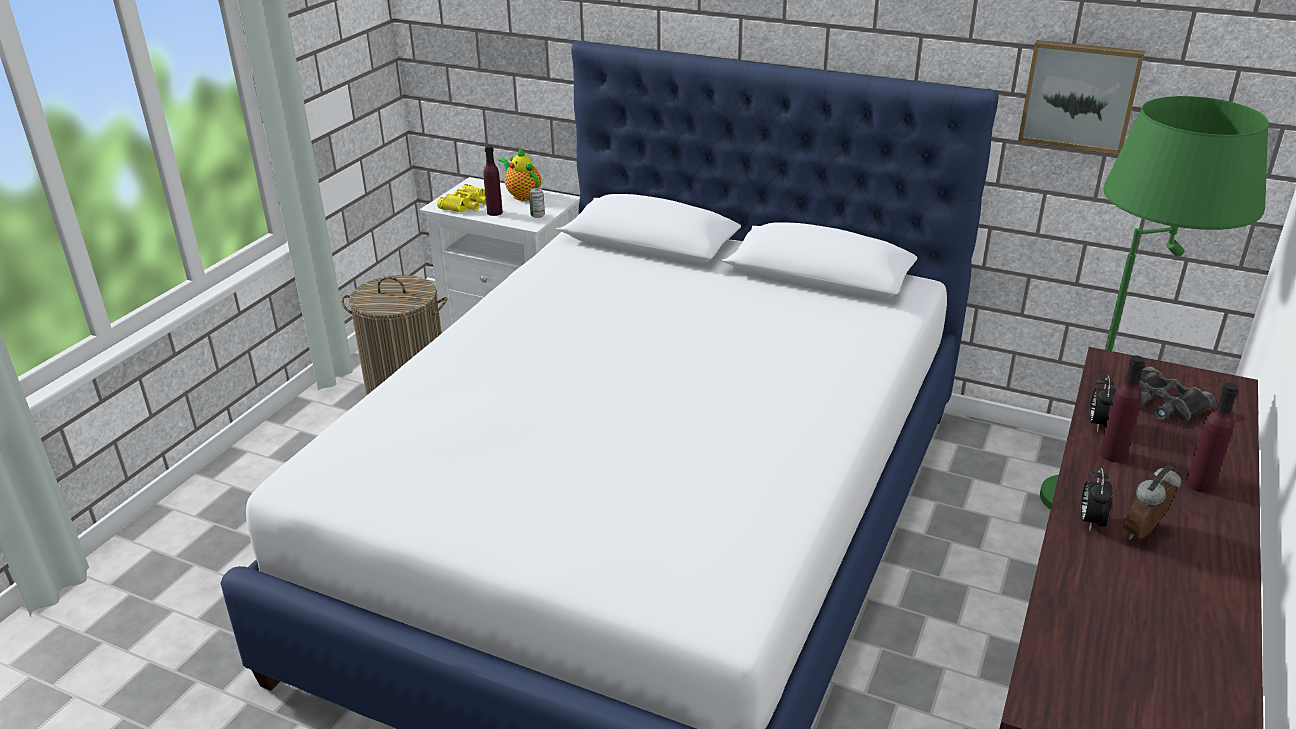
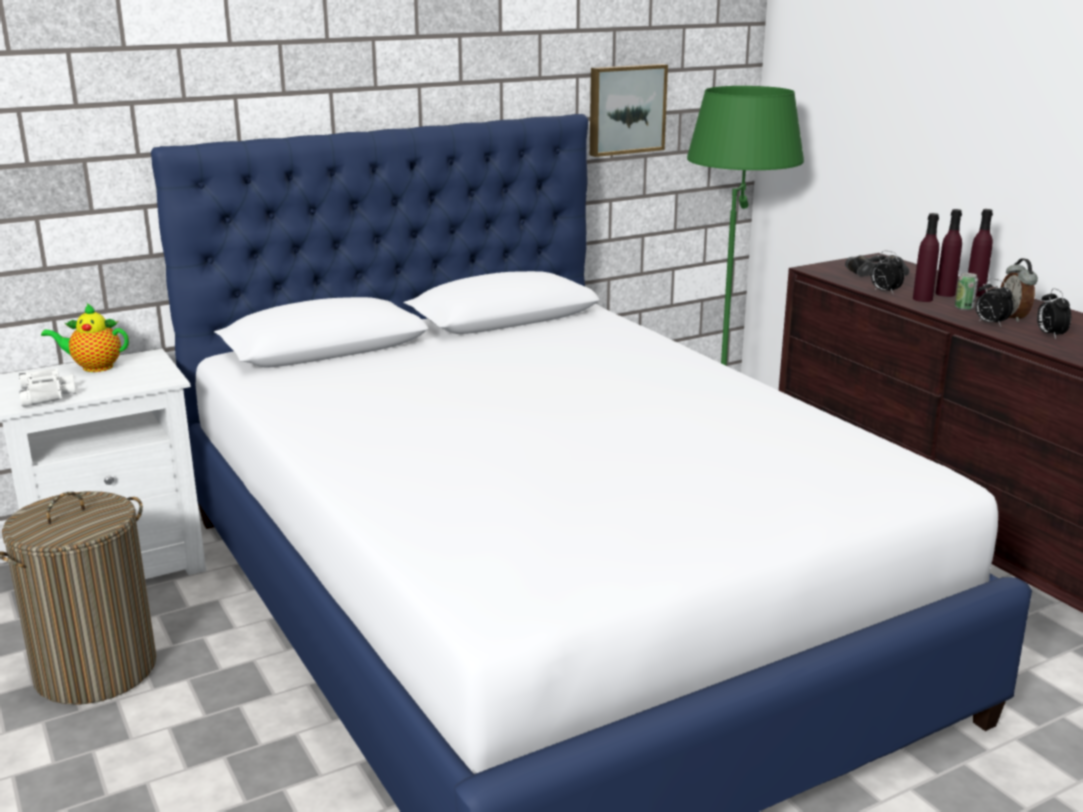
camera: 55 degrees left, 10 degrees down
yellow binoculars [437,184,486,213] -> white binoculars [19,368,76,407]
purple bottle [484,145,503,216] -> purple bottle moved to [935,209,962,297]
can [529,188,545,218] -> can moved to [955,273,978,310]
none -> alarm clock [1037,288,1071,339]

